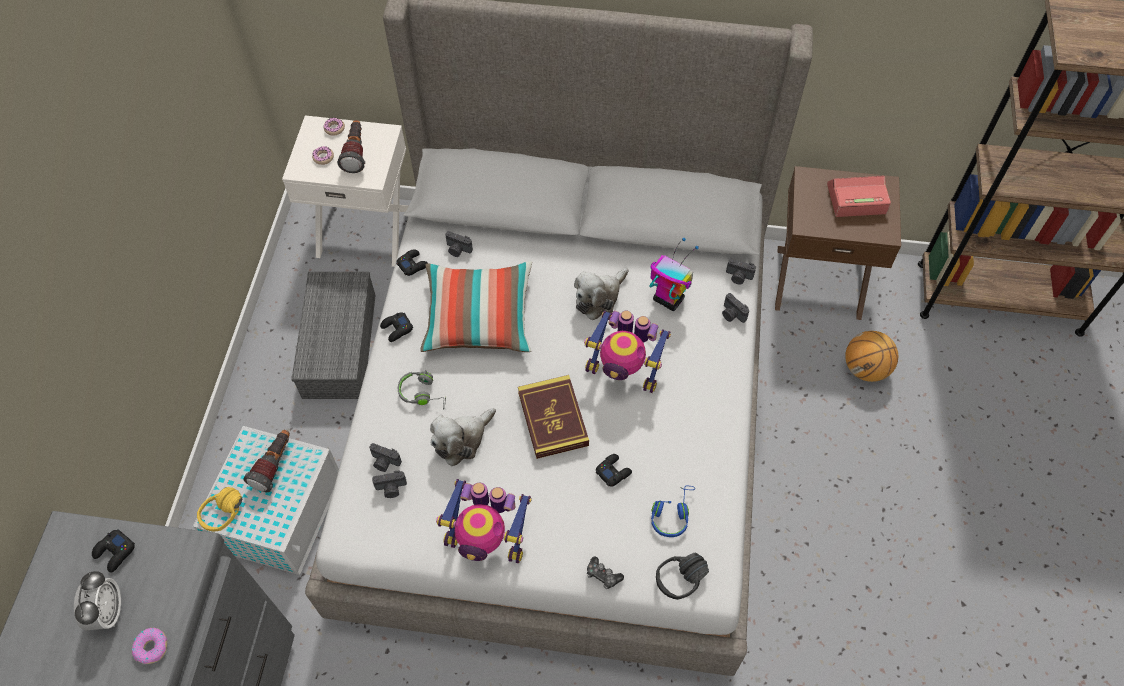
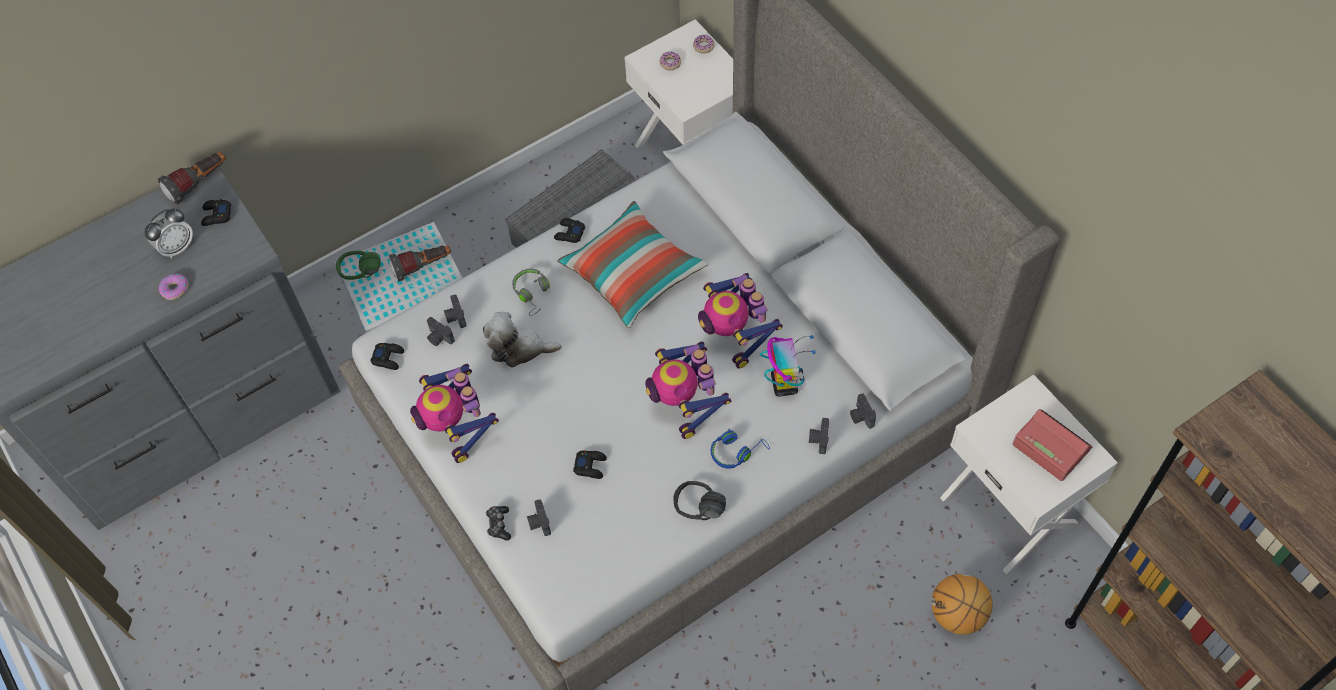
camera: 50 degrees right, 0 degrees up
yellow headphones [197,487,242,531] -> green headphones [336,251,381,280]
flashlight [337,120,365,173] -> flashlight moved to [158,152,226,205]
black game controller [396,250,428,276] -> black game controller moved to [370,343,404,370]
camera [445,231,473,257] -> camera moved to [527,499,551,536]
book [518,375,589,459] -> none
plush toy [574,268,628,320] -> toy robot [698,273,783,369]
blue headphones [651,486,695,537] -> blue headphones moved to [711,429,770,469]
black headphones [656,553,709,600] -> black headphones moved to [673,481,726,520]
brown nightstand [775,166,901,320] -> white nightstand [940,374,1118,574]

